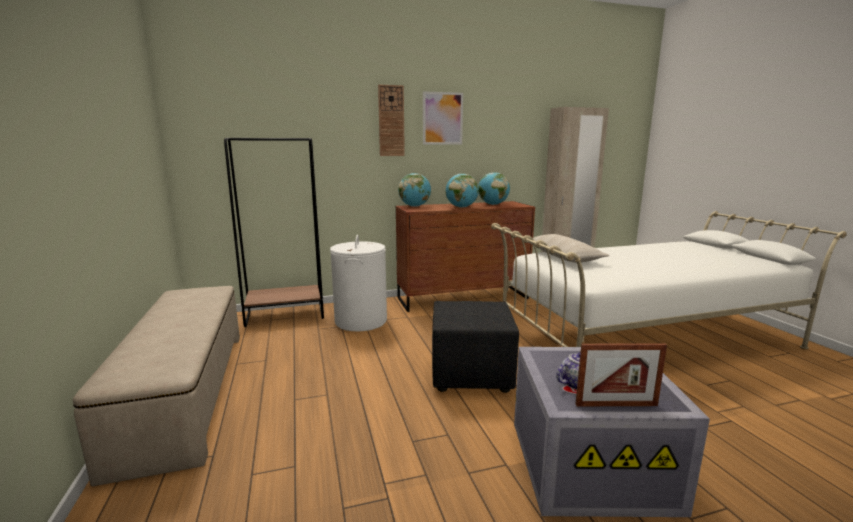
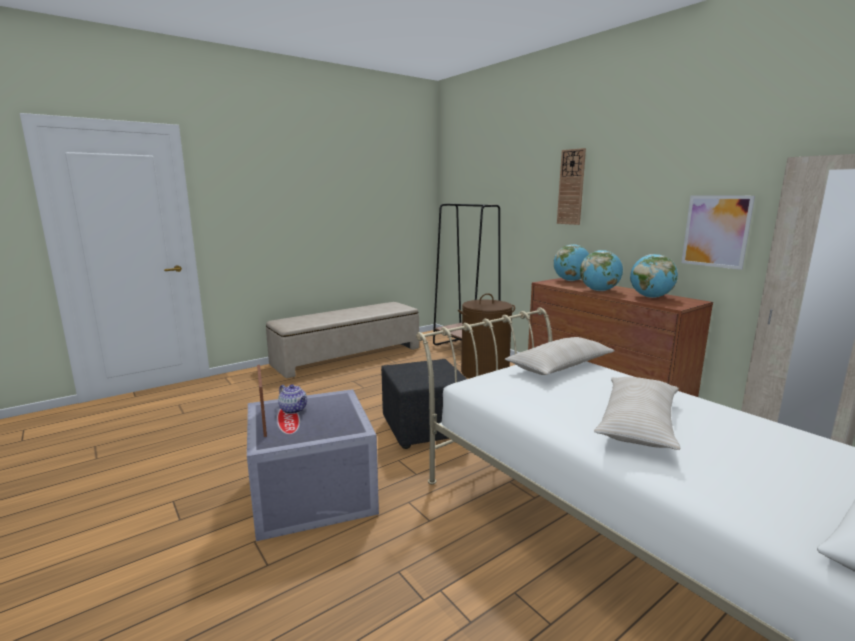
camera: 70 degrees right, 0 degrees up
white laundry basket [330,235,387,331] -> brown laundry basket [458,293,515,379]
picture [423,91,463,145] -> picture moved to [681,195,755,270]
none -> beige pillow [594,377,680,450]

